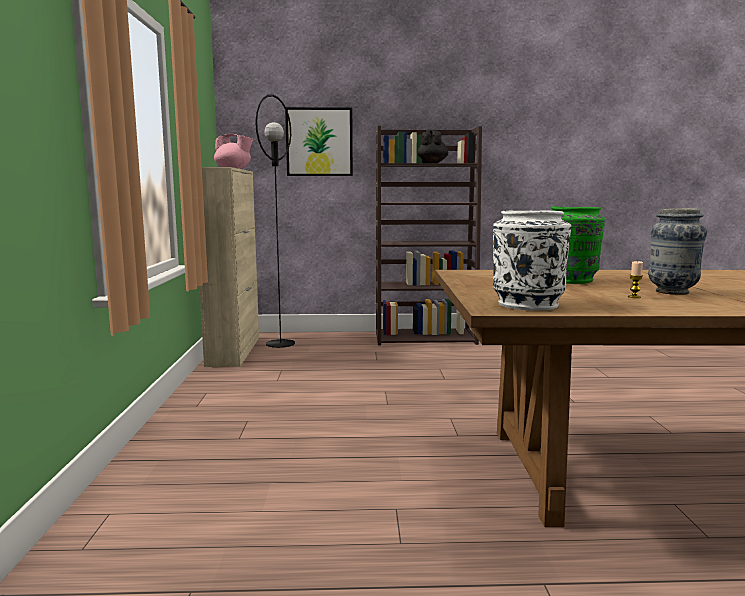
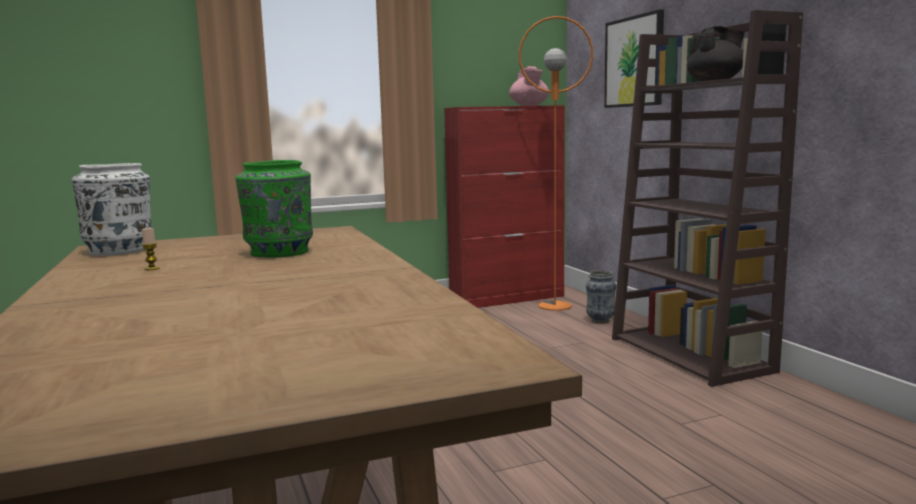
camera: 70 degrees right, 0 degrees up
beige cabinet [199,167,259,367] -> red cabinet [444,105,565,308]
black floor lamp [255,94,295,348] -> orange floor lamp [519,16,593,311]
vase [648,208,707,295] -> vase moved to [586,270,616,324]

